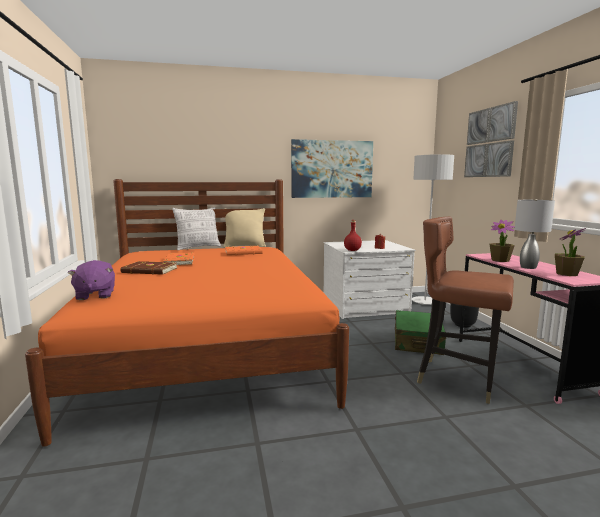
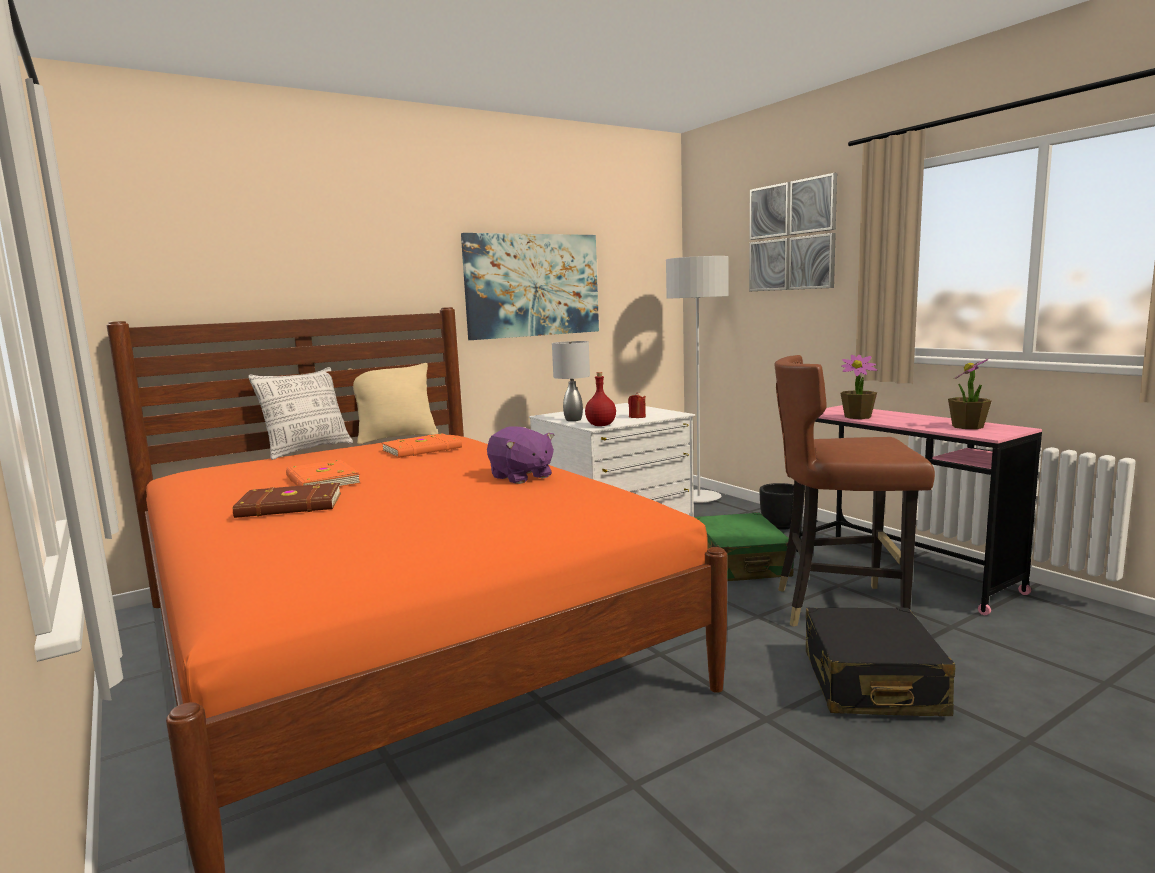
camera: 20 degrees left, 0 degrees up
purple plush toy [67,260,115,300] -> purple plush toy moved to [487,426,555,484]
grey table lamp [515,199,555,269] -> grey table lamp moved to [552,341,590,421]
none -> black suitcase [805,608,956,716]

